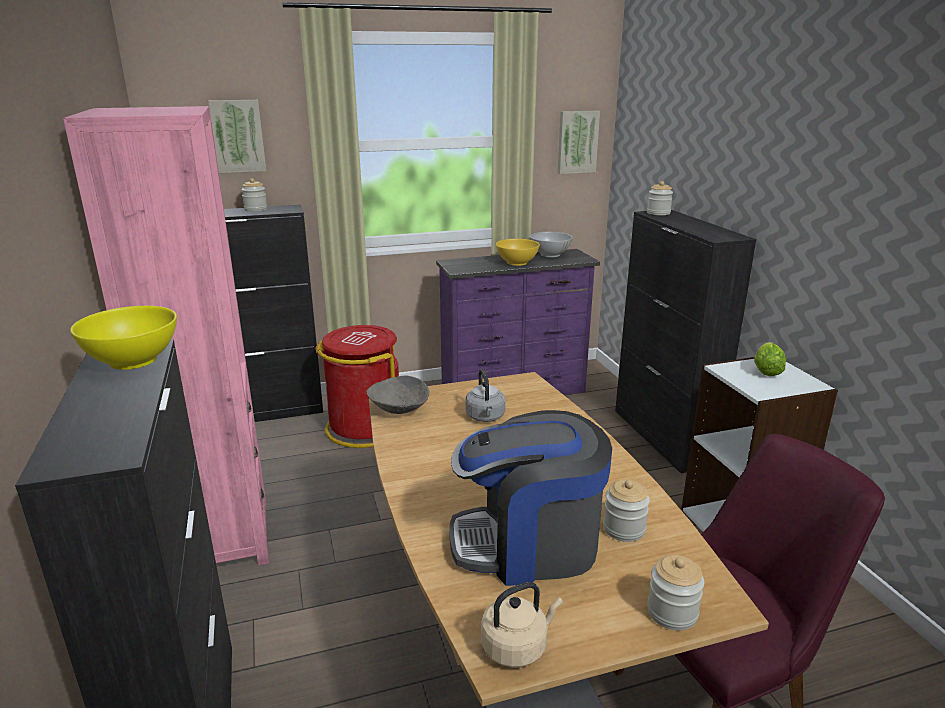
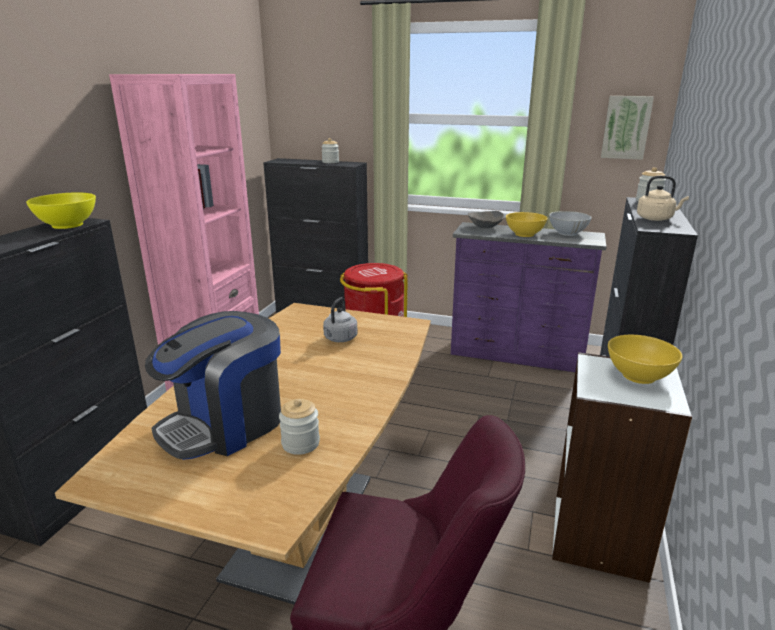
camera: 35 degrees right, 0 degrees up
picture [208,100,266,173] -> none
grey bowl [366,376,430,414] -> grey bowl moved to [468,211,504,229]
coffee machine [449,410,612,586] -> coffee machine turned 75 degrees counterclockwise [145,311,281,460]
beige kettle [481,582,563,668] -> beige kettle moved to [637,176,689,221]
jar [647,555,704,630] -> none
lettuce [754,342,786,376] -> yellow bowl [608,335,682,384]

